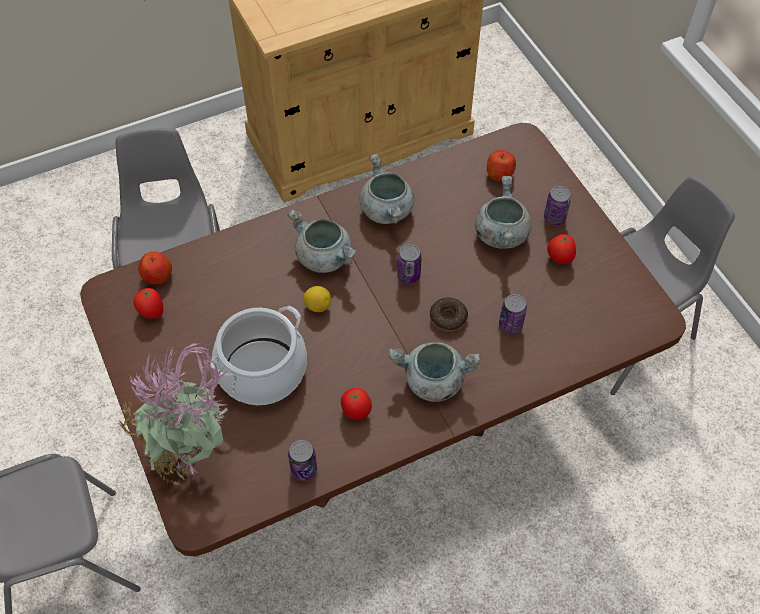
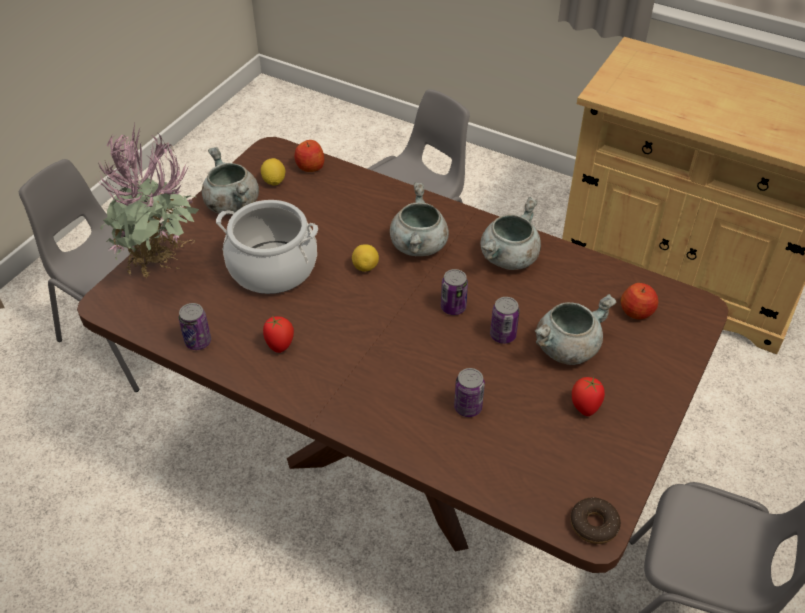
camera: 55 degrees right, 10 degrees down
tomato [133,288,163,319] -> lemon [261,158,285,186]
grey cooking pot [389,342,480,402] -> grey cooking pot moved to [202,147,259,215]
donut [430,297,468,332] -> donut moved to [570,497,621,544]
can [544,186,571,225] -> can moved to [490,297,520,344]

